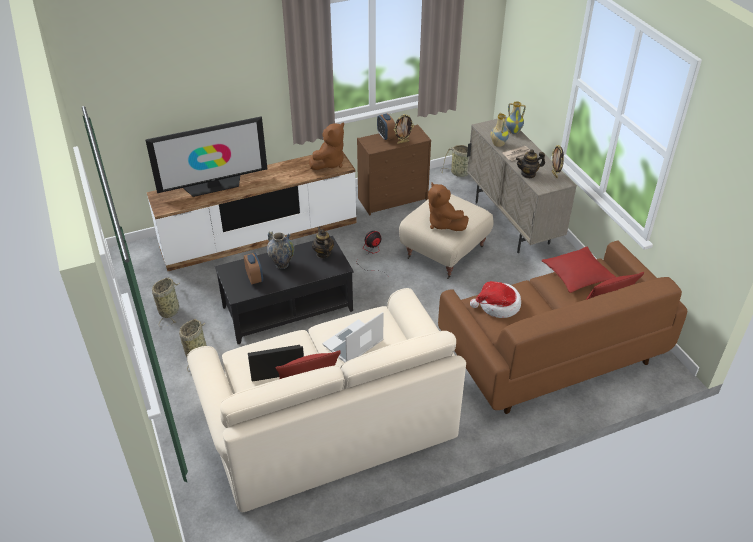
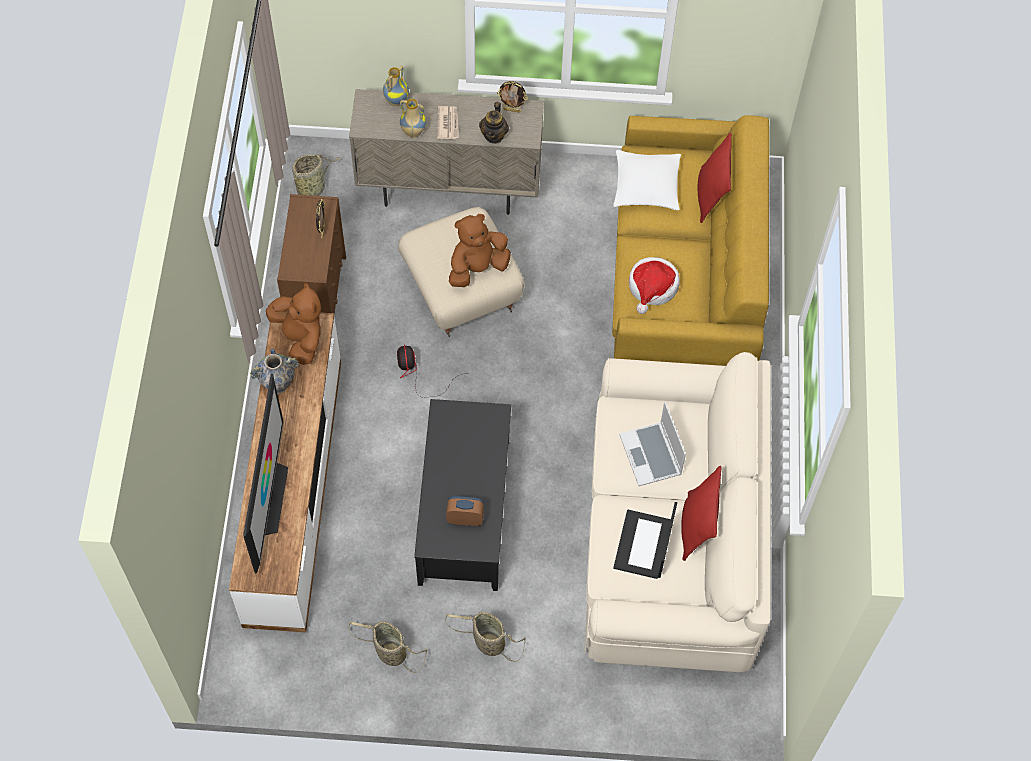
camera: 65 degrees left, 20 degrees up
vase [267,231,294,269] -> vase moved to [250,349,299,393]
teapot [312,227,334,258] -> none
alarm clock [377,113,395,140] -> none
brown plush toy [428,182,469,231] -> brown plush toy turned 150 degrees clockwise [449,214,511,287]
brown sofa [438,241,687,414] -> yellow sofa [612,115,769,366]
red pillow [542,247,616,293] -> white pillow [613,150,681,210]

